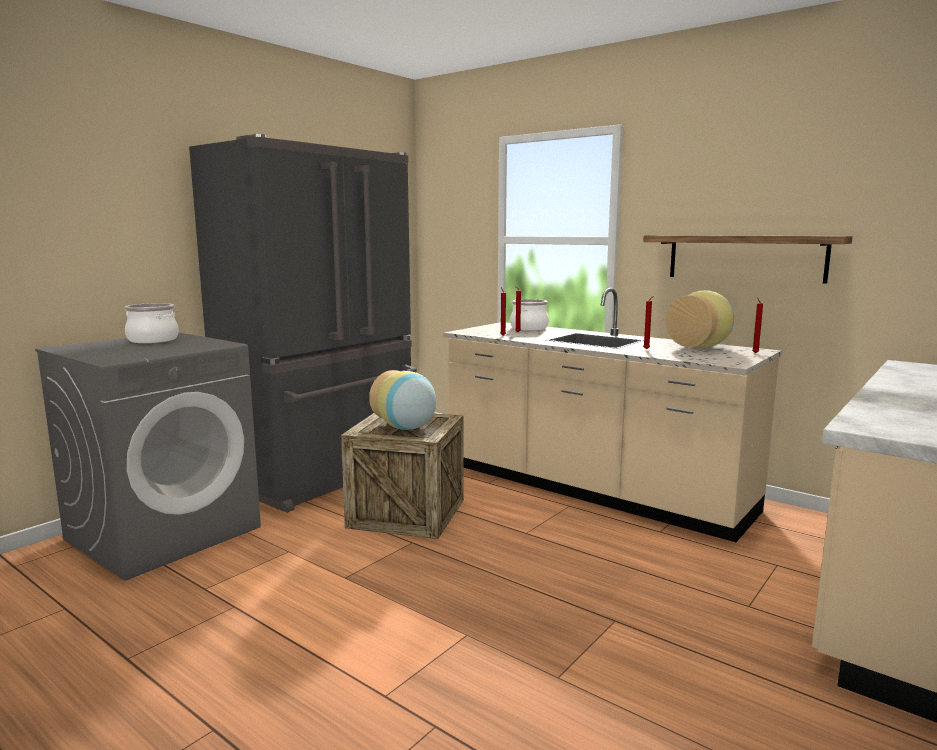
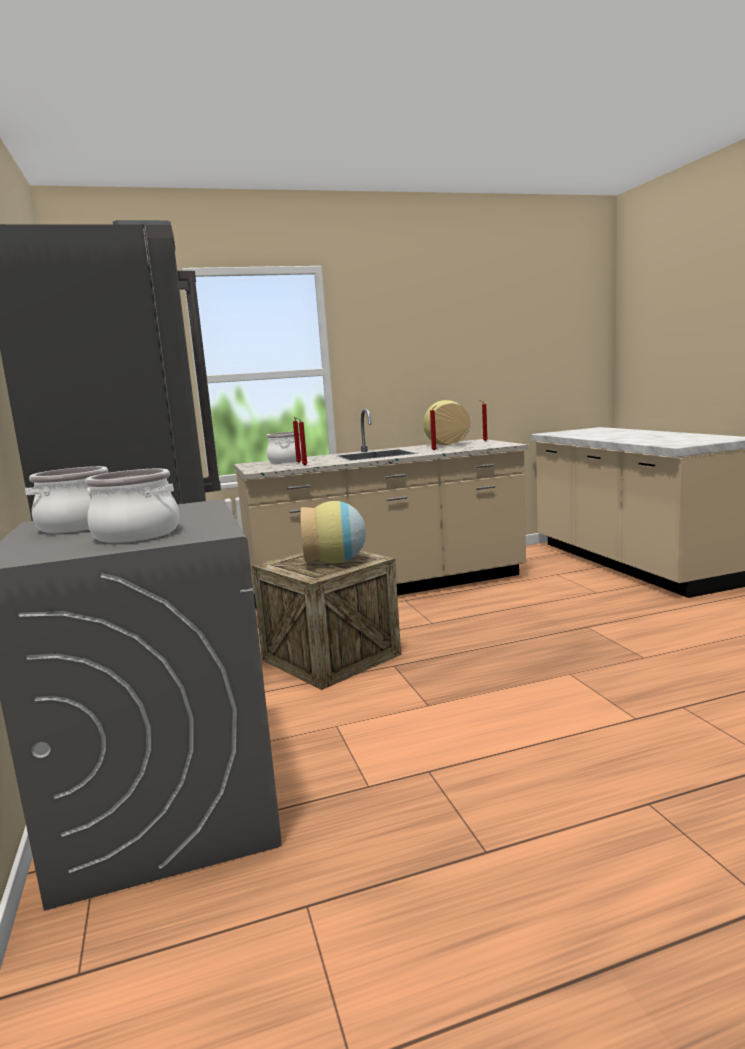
camera: 55 degrees left, 0 degrees up
shelf [643,235,853,284] -> none
none -> cooking pot [85,469,179,543]

